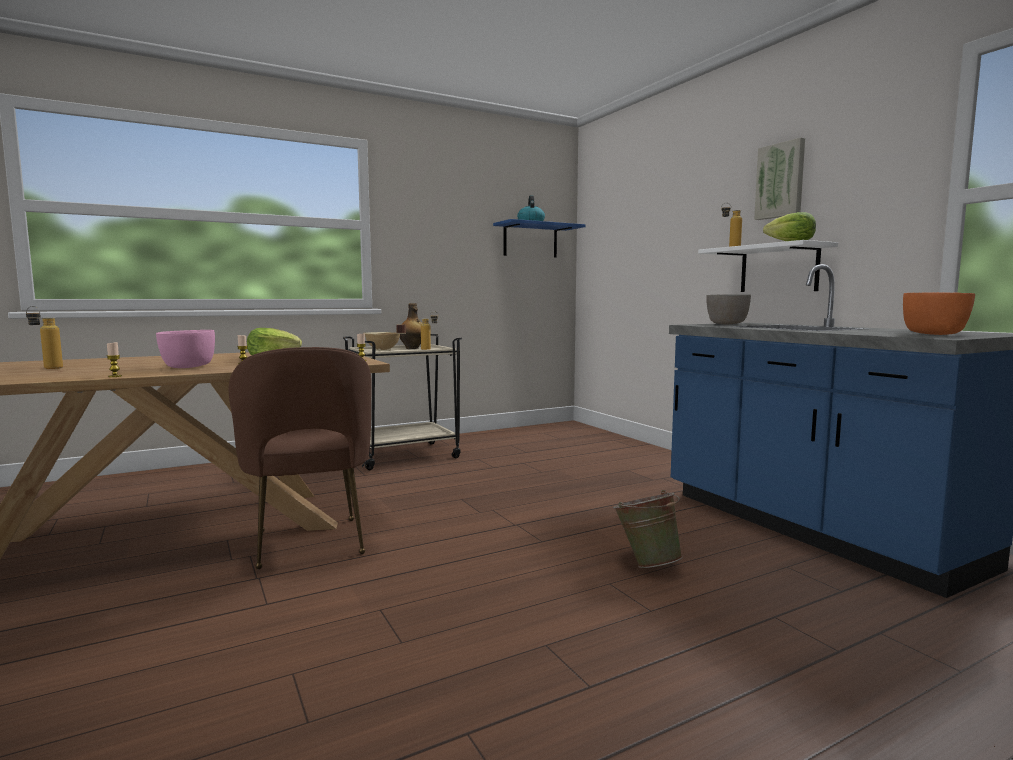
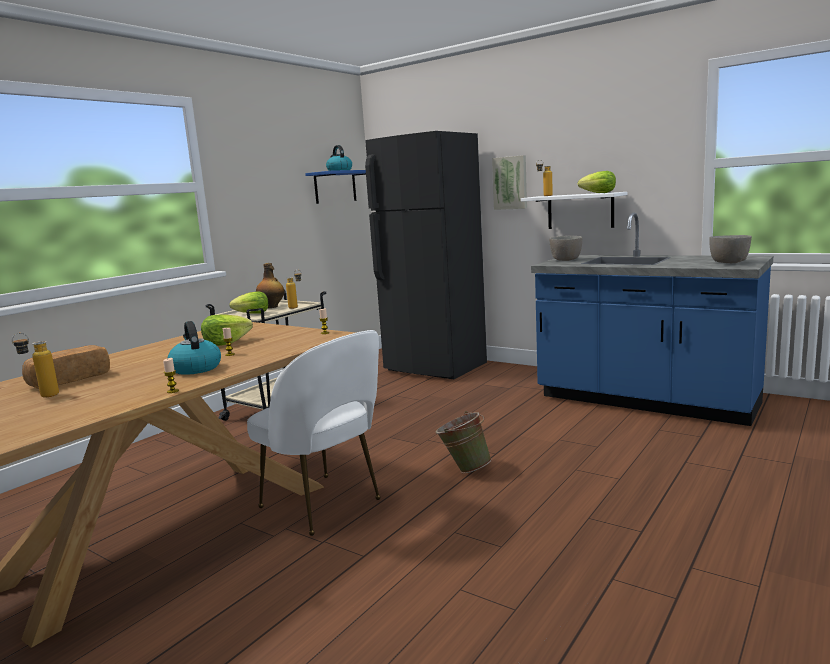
camera: 25 degrees left, 5 degrees up
pink bowl [156,330,215,368] -> kettle [168,321,221,375]
brown chair [229,347,372,569] -> white chair [247,330,381,536]
beige cooking pot [364,325,406,351] -> lettuce [229,291,268,314]
green bucket [613,490,683,568] -> green bucket moved to [436,411,492,473]
picture [754,137,805,220] -> picture moved to [492,155,527,210]
orange bowl [903,292,975,335] -> grey bowl [709,235,752,263]
none -> bread [22,345,110,389]
none -> black fridge [365,131,487,379]

